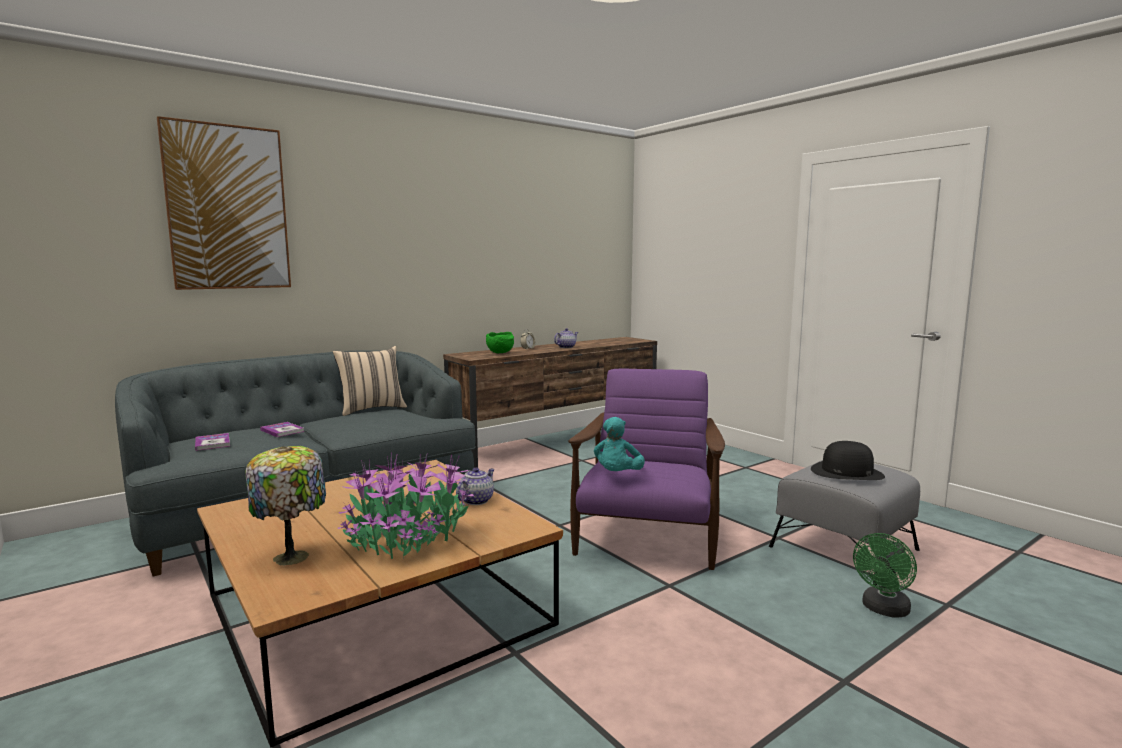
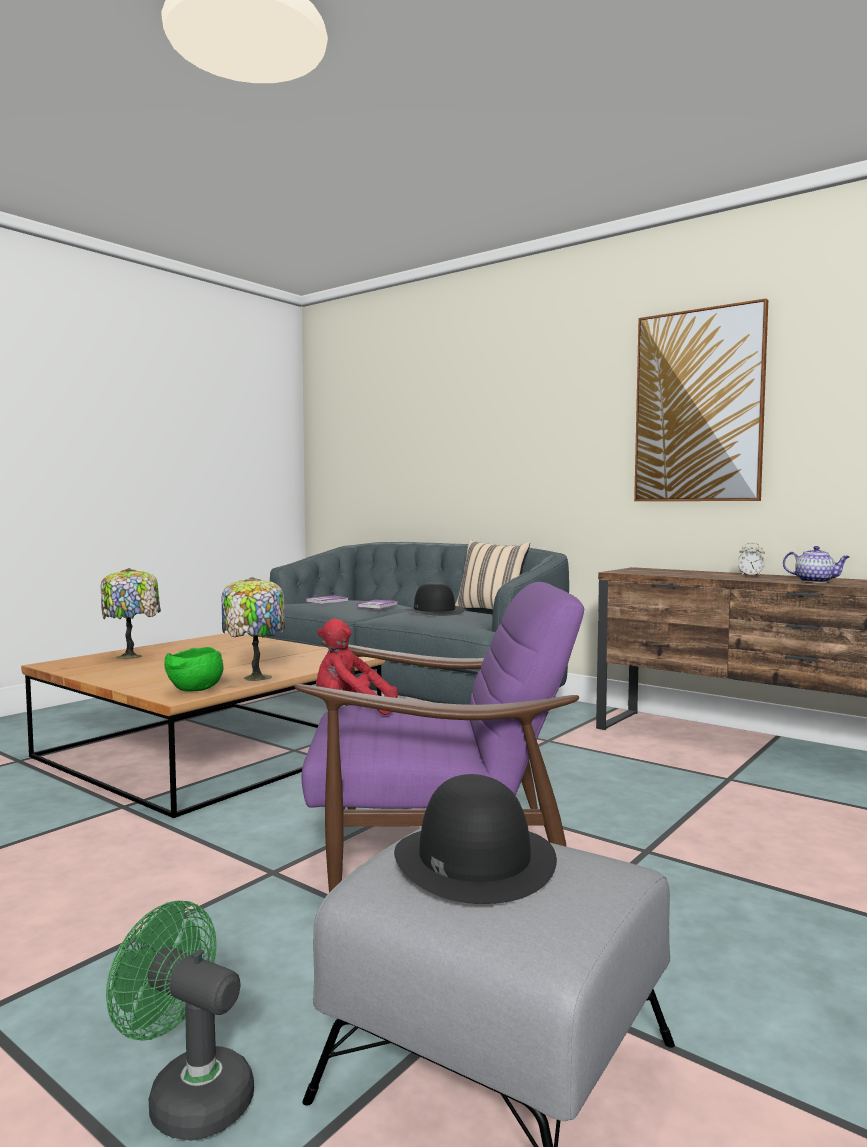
camera: 75 degrees right, 5 degrees down
picture [157,116,291,290] -> picture moved to [634,298,768,501]
potted plant [338,452,474,559] -> none
teapot [456,468,495,505] -> table lamp [222,577,285,681]
green bowl [486,332,514,353] -> green bowl moved to [164,647,224,691]
turquoise plush toy [594,417,645,471] -> red plush toy [316,619,398,715]
none -> black hat [405,582,465,616]

